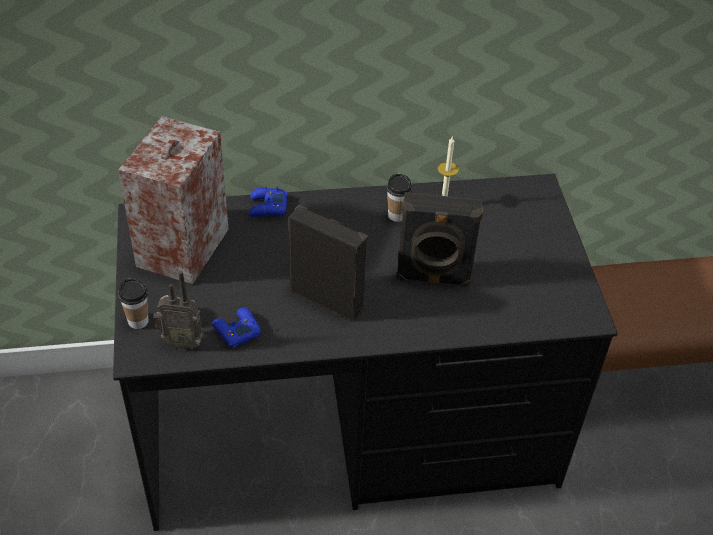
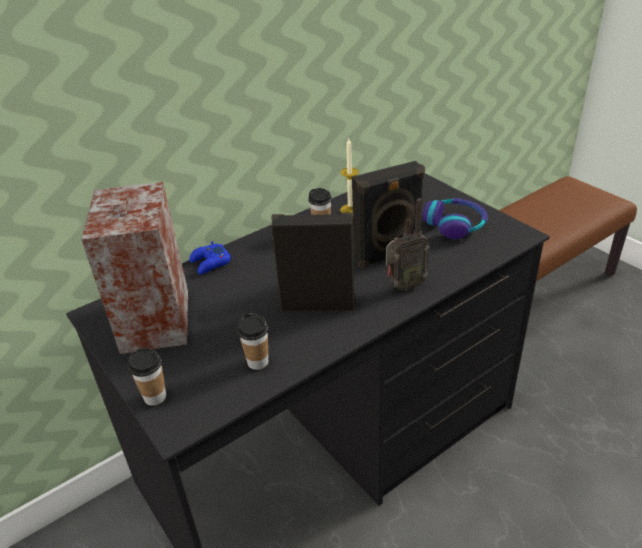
camera: 25 degrees left, 10 degrees down
radio [153,271,203,350] -> radio moved to [386,198,429,291]
blue game controller [212,308,261,347] -> cup [238,313,268,370]
none -> headphones [422,198,488,239]

